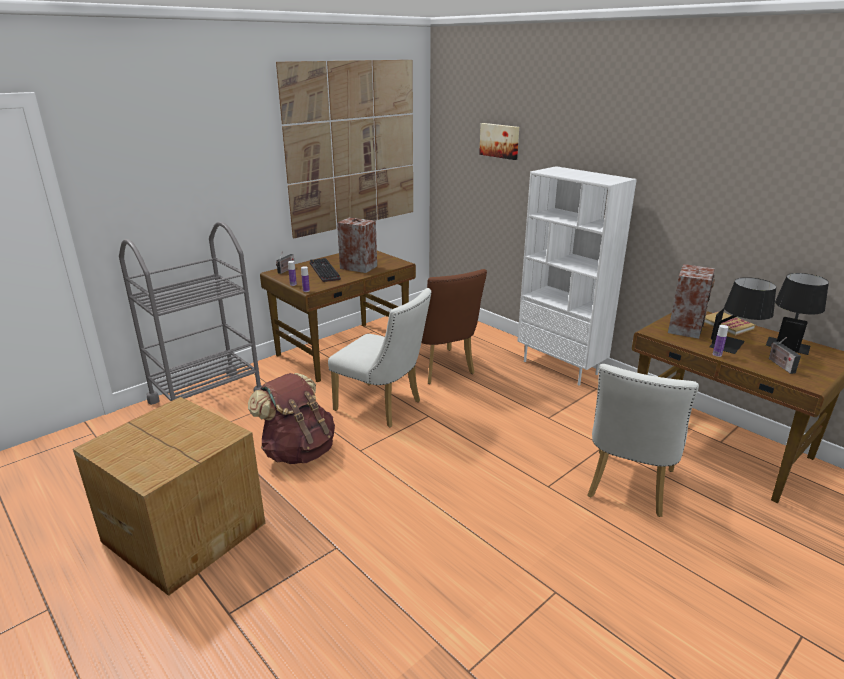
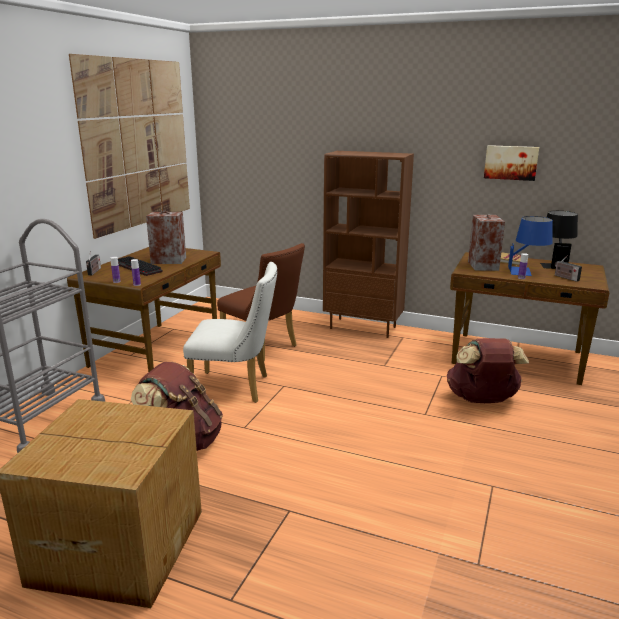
camera: 25 degrees left, 5 degrees down
picture [479,123,519,160] -> picture moved to [484,145,539,181]
white bookcase [517,166,637,385] -> brown bookcase [323,151,414,338]
white chair [587,364,699,517] -> brown backpack [447,338,529,403]
black table lamp [709,277,776,354] -> blue table lamp [508,216,553,276]

